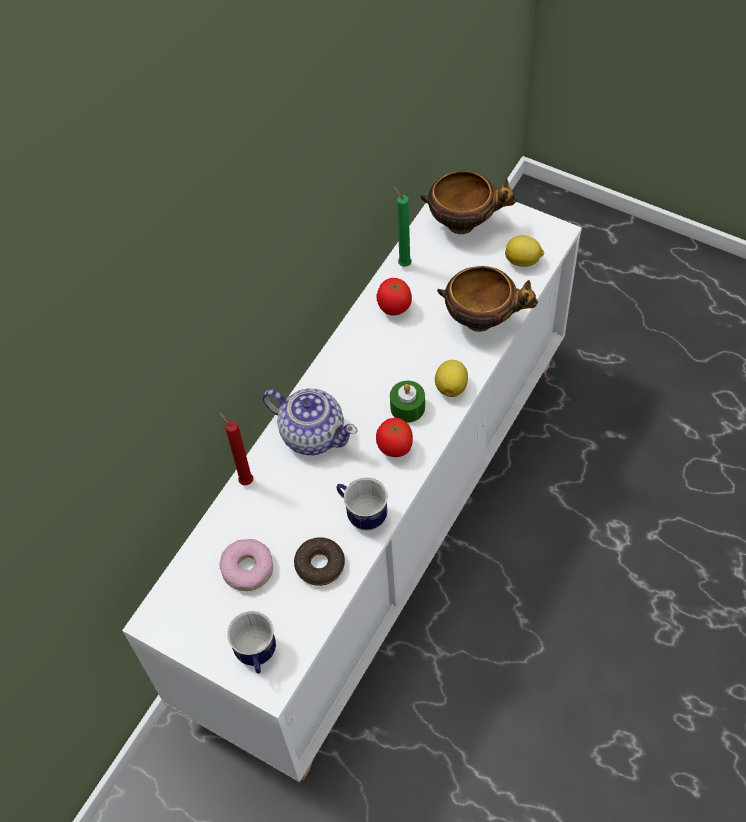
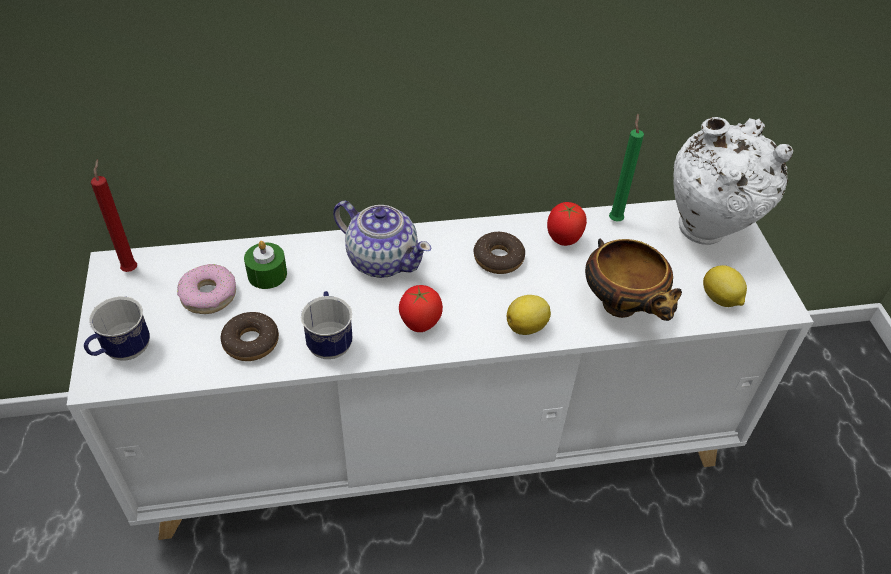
camera: 45 degrees right, 10 degrees down
red candle [219,412,253,486] -> red candle moved to [91,159,137,272]
teapot [262,388,358,455] -> teapot turned 45 degrees counterclockwise [333,201,431,278]
green candle [390,381,425,423] -> green candle moved to [244,241,287,289]
bowl [420,171,517,234] -> white vase [674,117,793,245]
none -> donut [473,232,525,274]

